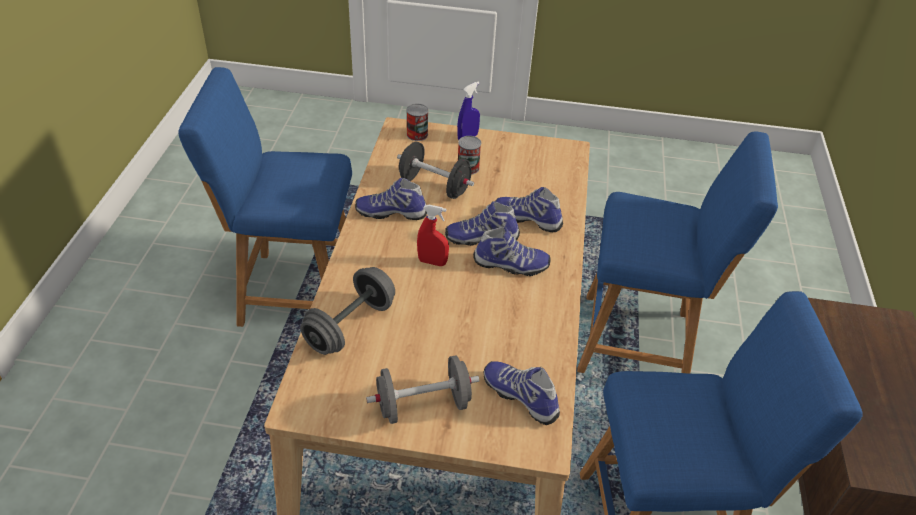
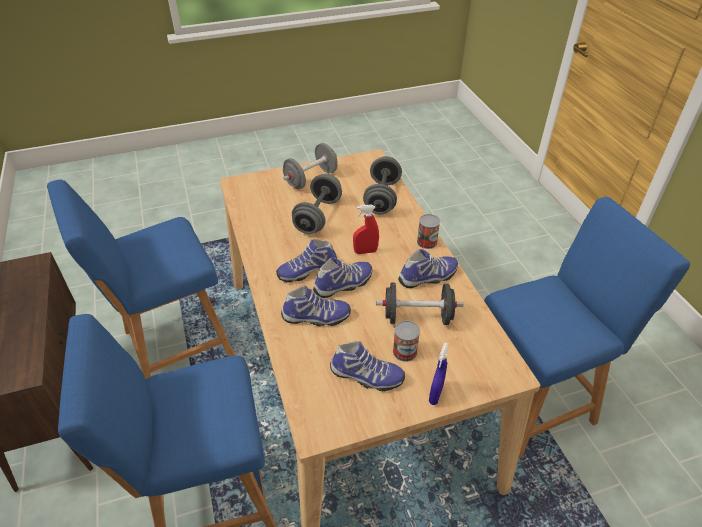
camera: 155 degrees right, 0 degrees up
can [407,103,429,141] -> can moved to [417,214,440,249]
shoe [484,361,560,425] -> shoe moved to [330,341,405,392]
none -> grey dumbbell [292,174,342,234]

